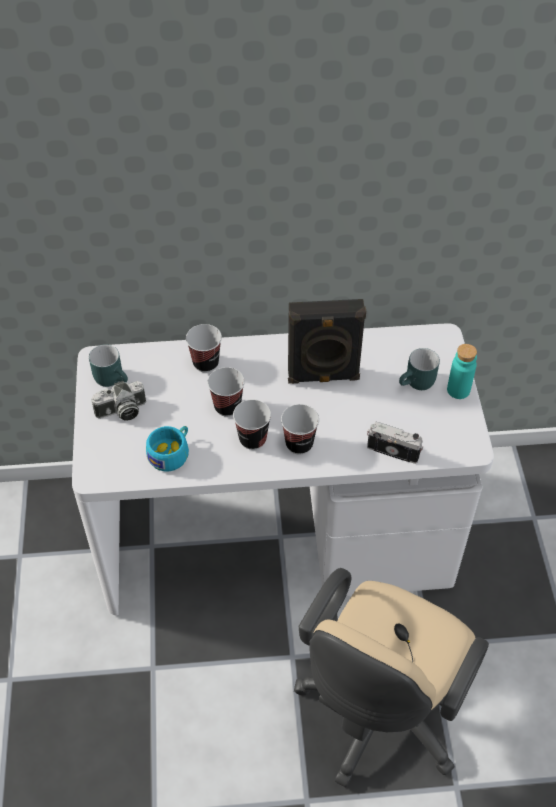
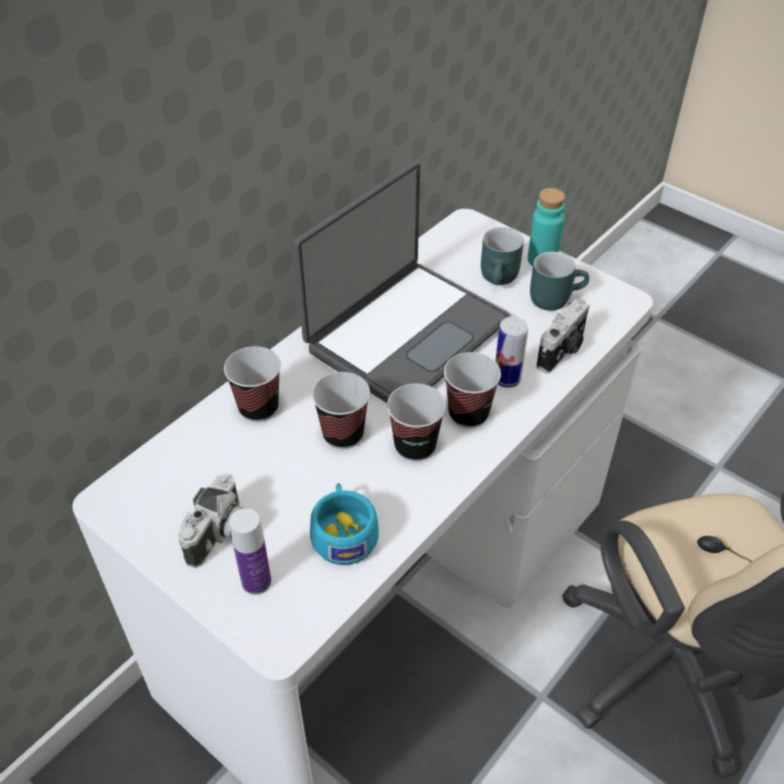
camera: 45 degrees left, 5 degrees down
turquoise mug [89,344,128,387] -> turquoise mug moved to [530,251,589,311]
black speaker [288,299,366,384] -> laptop [294,162,511,403]
camera [367,421,423,464] -> camera turned 150 degrees clockwise [536,299,590,374]
none -> bottle [229,508,271,595]
none -> can [495,317,528,388]

